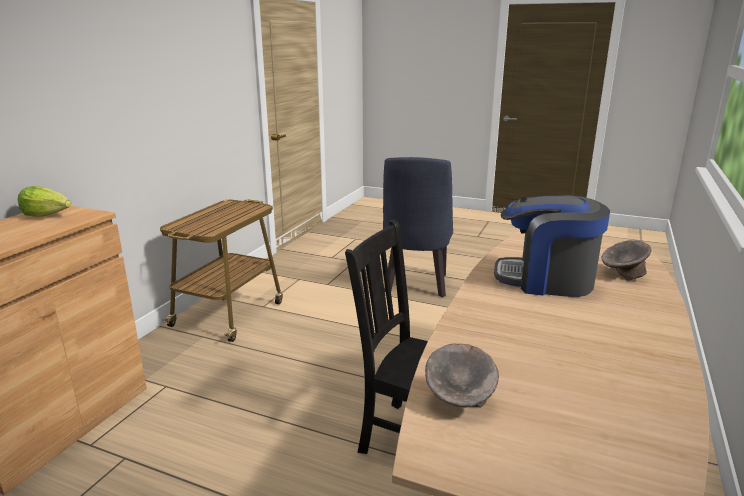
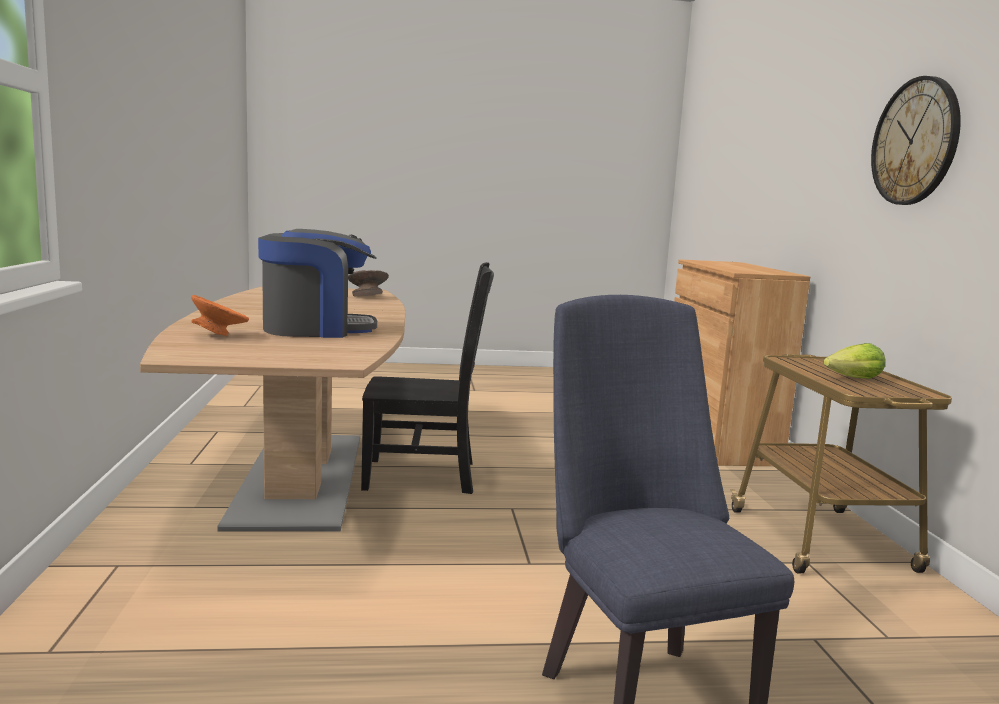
camera: 150 degrees right, 10 degrees down
lettuce [18,186,71,217] -> lettuce moved to [824,343,886,379]
grey bowl [602,240,651,280] -> orange bowl [191,295,249,336]
none -> wall clock [871,76,961,205]

